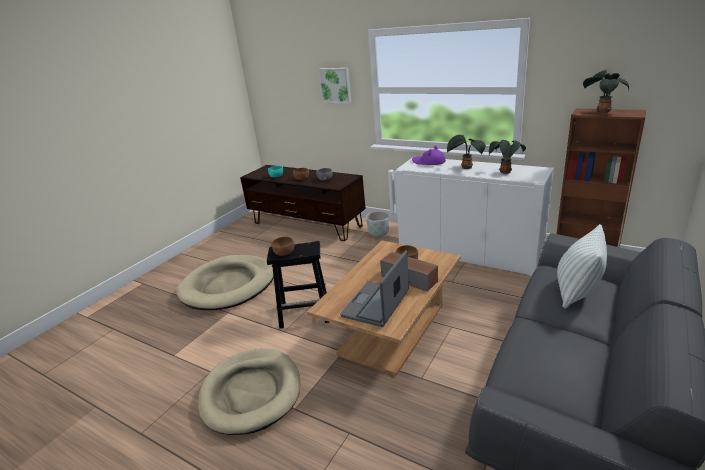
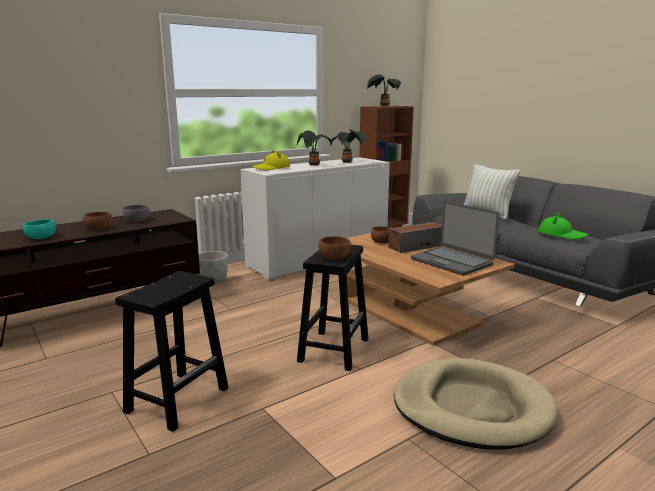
camera: 70 degrees left, 10 degrees down
beige dog bed [176,255,274,310] -> black stool [115,271,229,432]
picture [318,68,352,103] -> none
purple hat [412,146,446,165] -> yellow hat [252,149,290,170]
none -> green hat [538,213,588,239]

